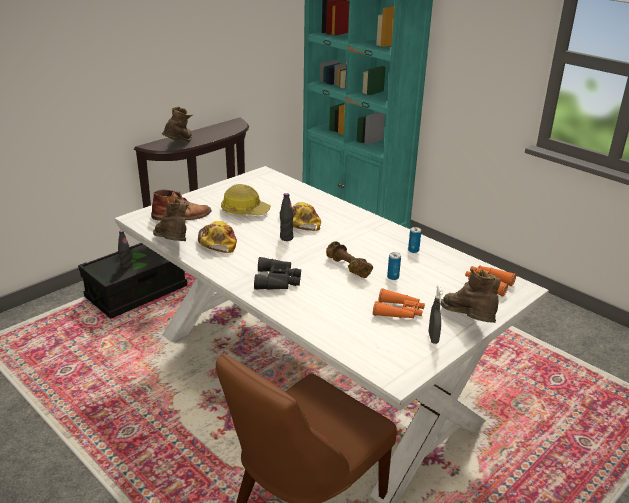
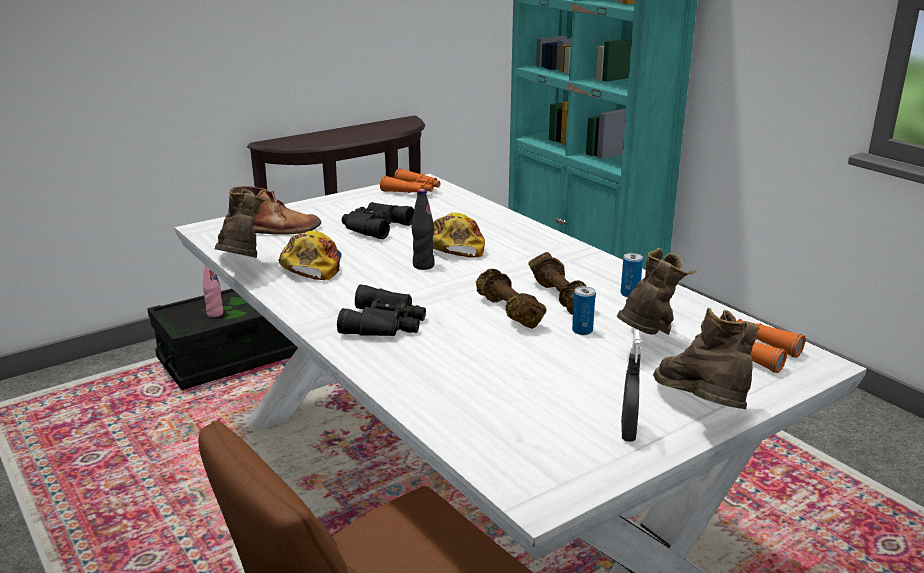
camera: 10 degrees right, 5 degrees down
black bottle [118,230,132,269] -> pink bottle [203,265,224,317]
brown boot [162,107,193,142] -> brown boot moved to [617,248,696,335]
hard hat [221,184,271,215] -> black binoculars [342,202,414,239]
orange binoculars [373,288,425,319] -> orange binoculars moved to [380,169,440,193]
none -> brown dumbbell [528,252,596,315]

